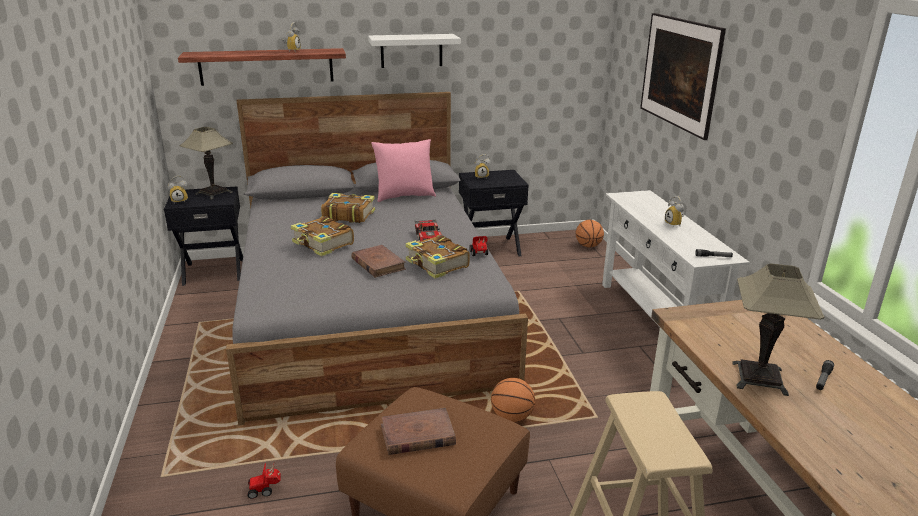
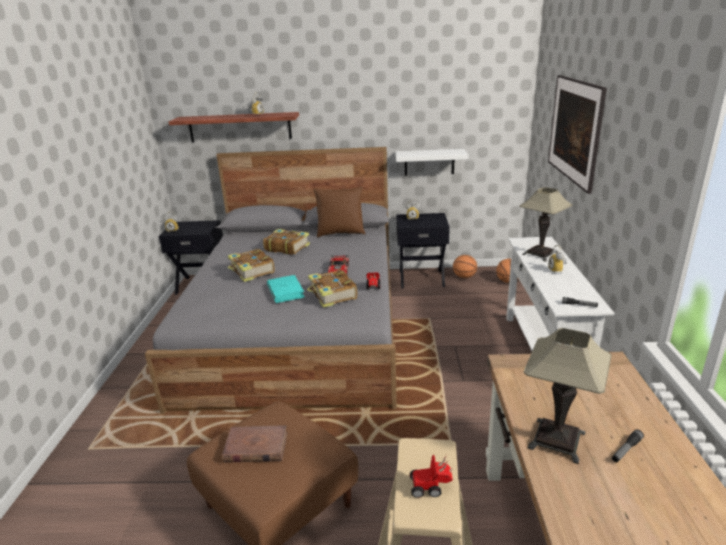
camera: 15 degrees right, 0 degrees up
table lamp [179,127,233,200] -> table lamp moved to [519,187,573,262]
toy car [248,463,280,499] -> toy car moved to [410,454,453,498]
brown book [351,245,406,278] -> turquoise book [267,275,305,303]
white shelf [368,34,461,68] -> white shelf moved to [395,149,468,176]
pink pillow [371,139,436,202] -> brown pillow [313,187,365,237]
basketball [491,378,535,422] -> basketball moved to [453,255,477,278]

